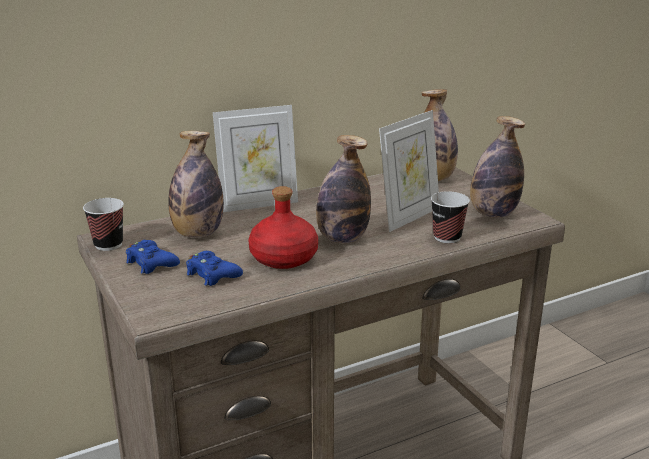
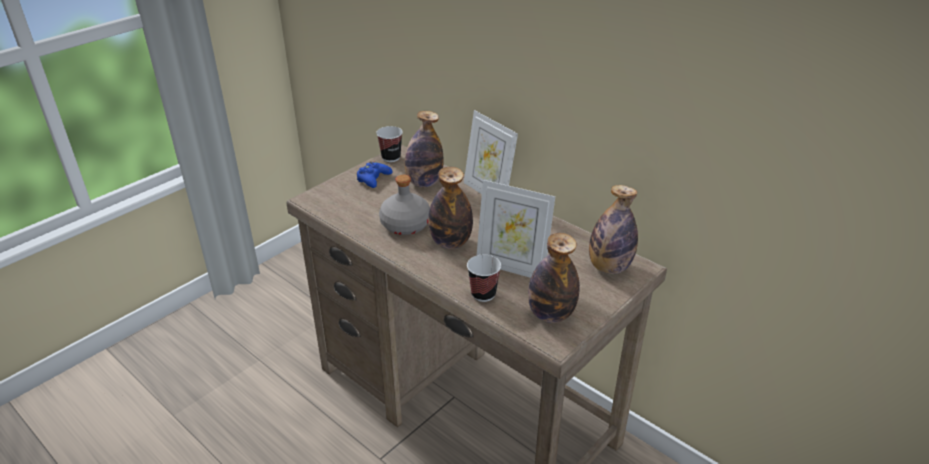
camera: 70 degrees right, 10 degrees up
blue game controller [186,251,243,286] -> none
red bottle [249,186,318,269] -> grey bottle [379,175,430,235]

